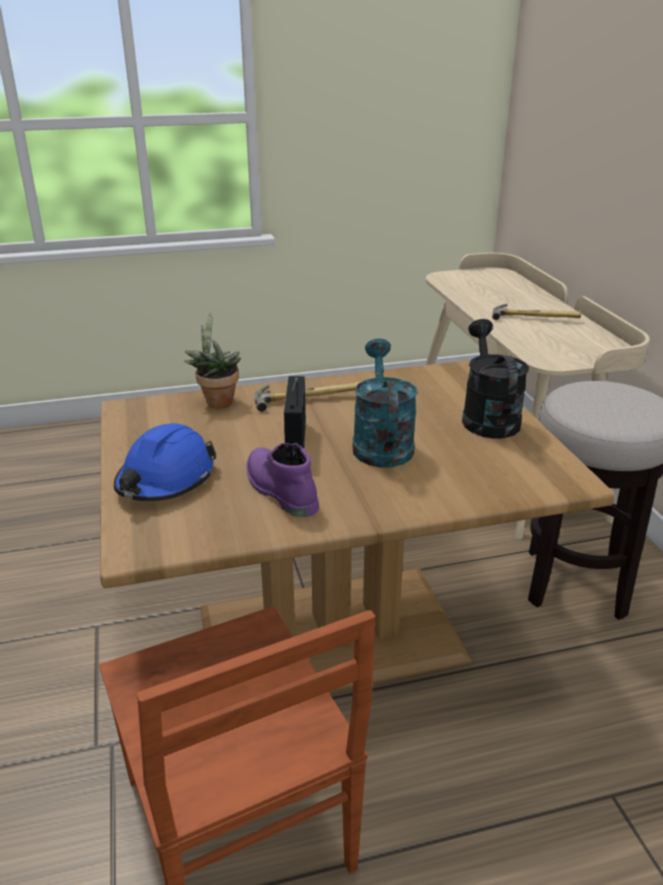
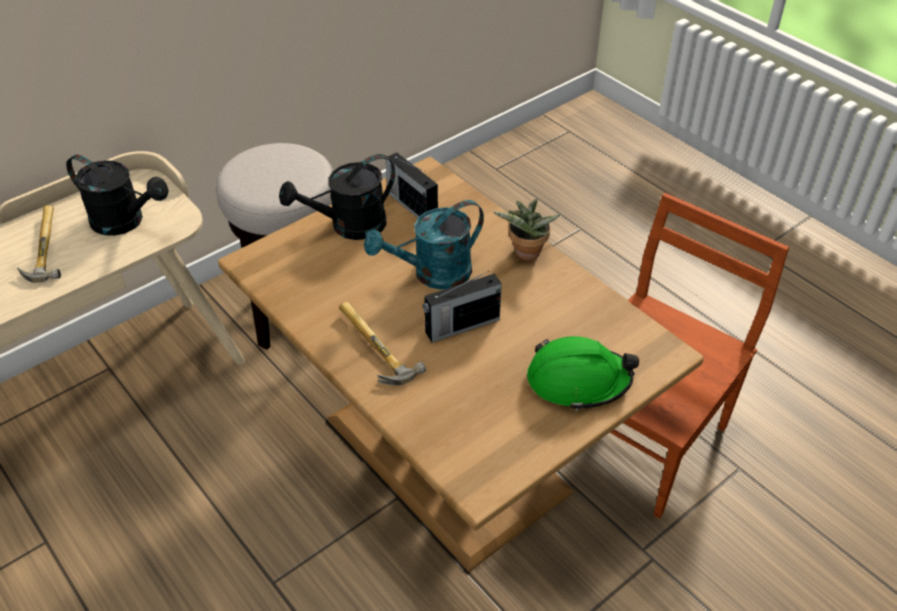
camera: 115 degrees left, 15 degrees up
blue hard hat [114,423,216,501] -> green hard hat [527,336,639,411]
potted plant [184,312,241,408] -> potted plant moved to [493,199,562,261]
purple boot [246,443,319,517] -> none
none -> black watering can [66,154,169,236]
none -> radio [386,152,438,218]

